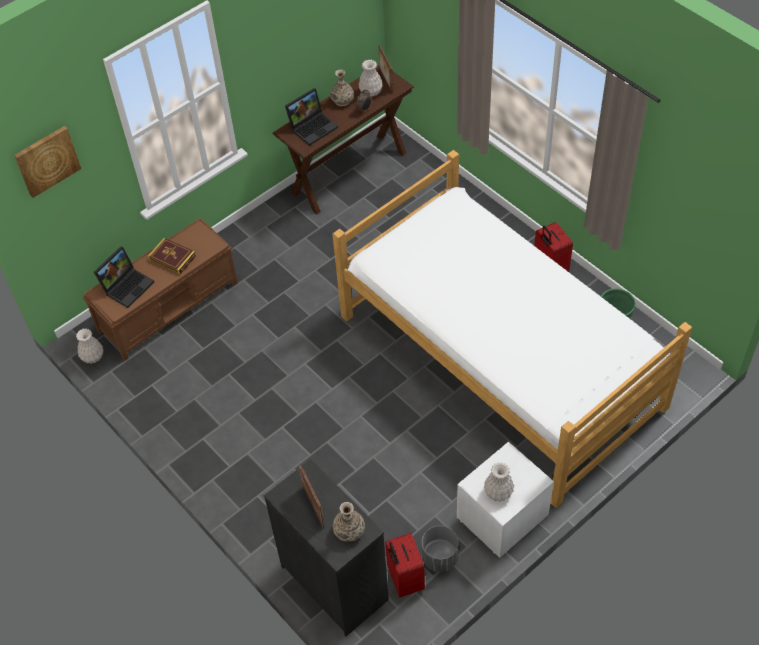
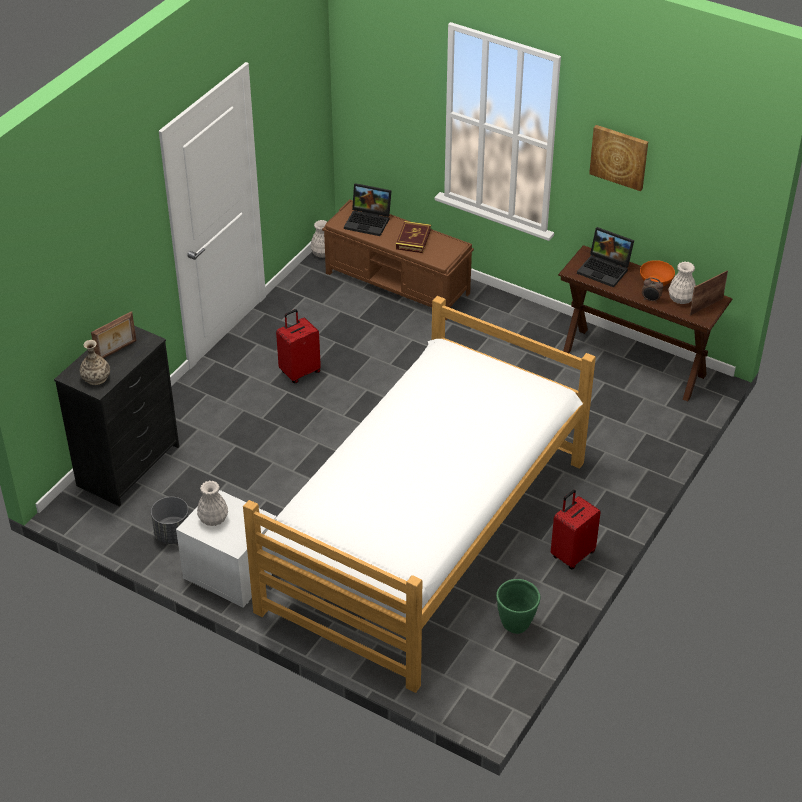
camera: 70 degrees right, 10 degrees down
picture [14,126,81,198] -> picture moved to [589,125,648,191]
vase [330,70,354,106] -> orange bowl [640,260,675,286]
red suitcase [385,533,425,598] -> red suitcase moved to [276,309,321,383]

